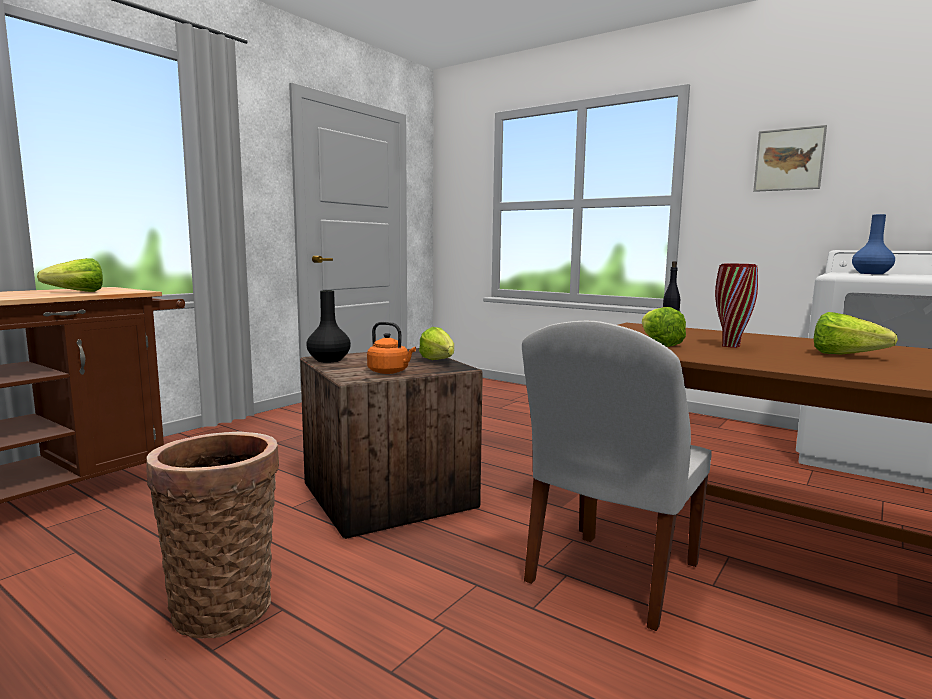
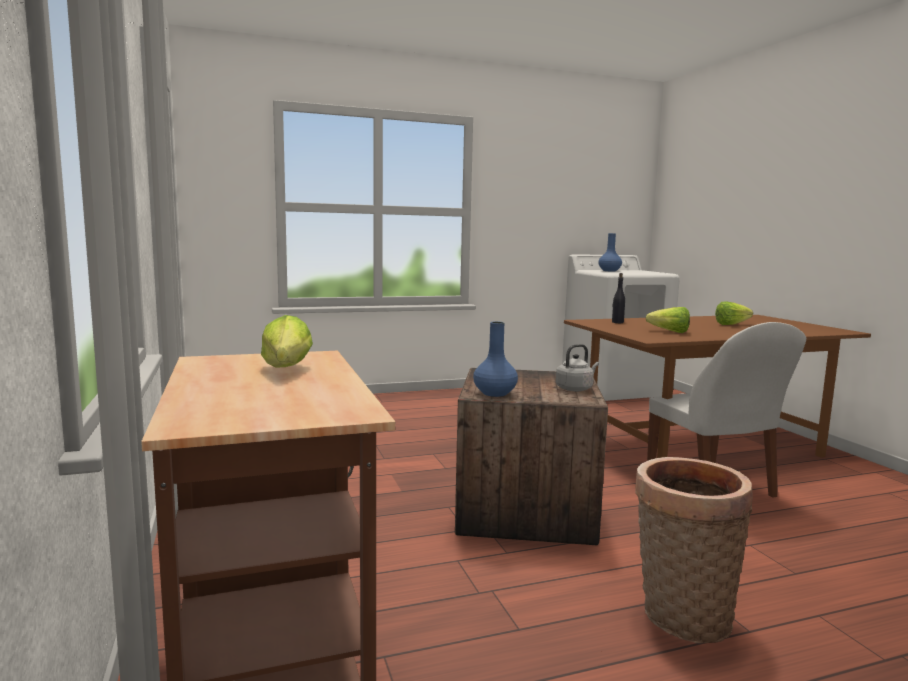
camera: 55 degrees left, 0 degrees up
black vase [306,290,351,362] -> blue vase [473,321,518,397]
orange kettle [367,322,416,374] -> grey kettle [556,344,599,391]
lettuce [419,327,454,360] -> none
red vase [715,263,758,348] -> none
picture [753,125,827,192] -> none

